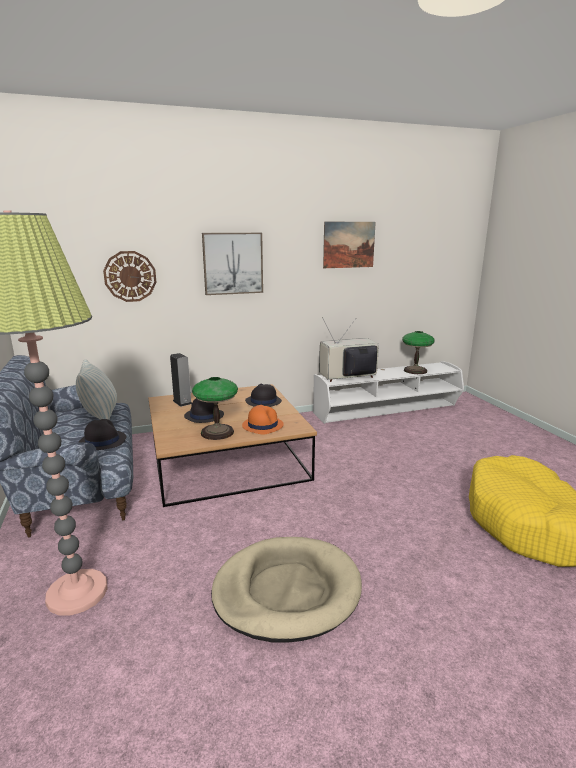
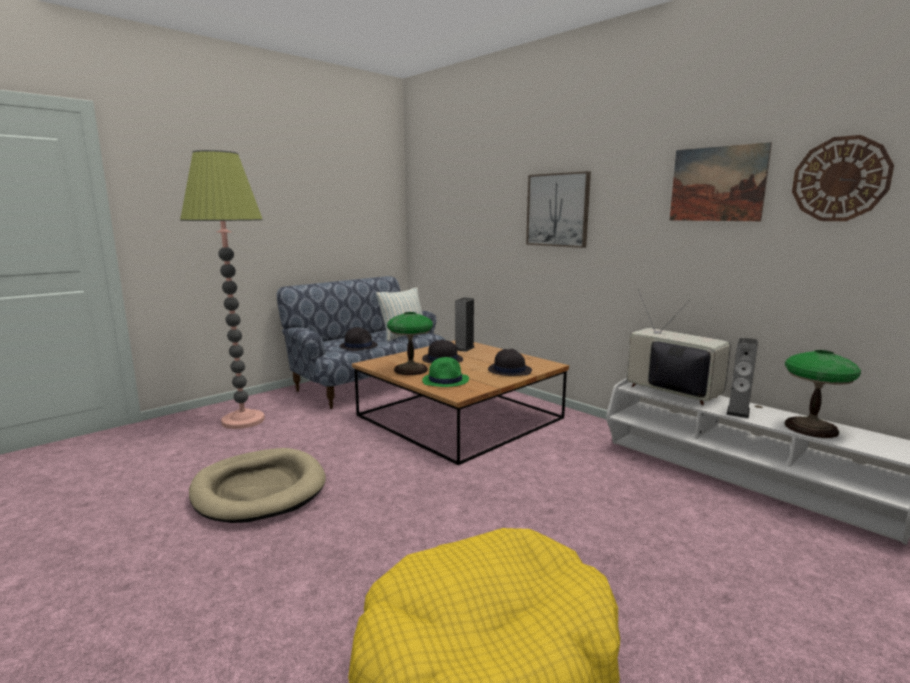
camera: 65 degrees right, 5 degrees down
wall clock [103,251,157,302] -> wall clock moved to [792,135,894,221]
orange hat [242,405,284,435] -> green hat [422,357,469,387]
none -> speaker [726,338,758,419]

